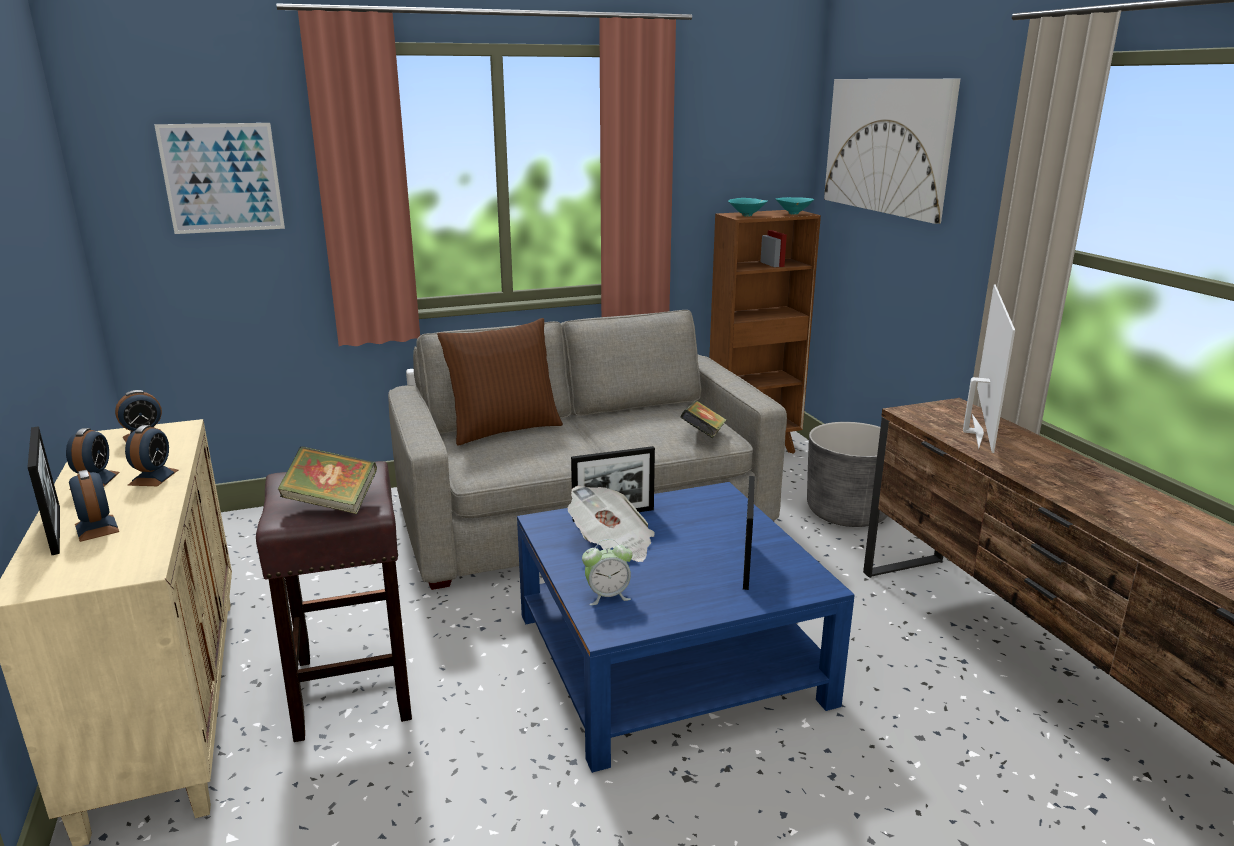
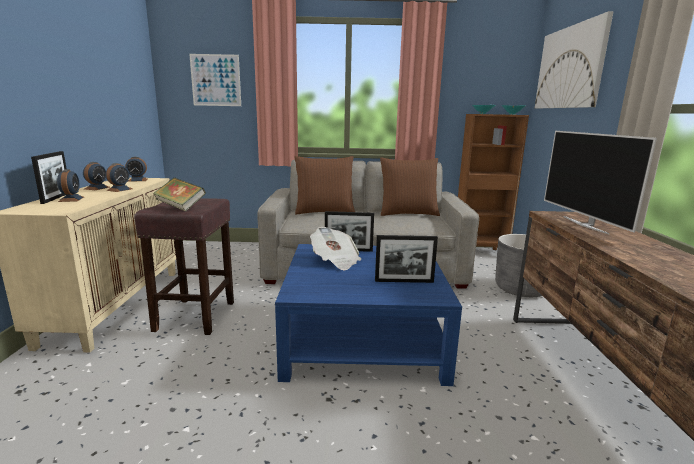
camera: 20 degrees right, 5 degrees down
alarm clock [582,539,632,605] -> none
book [681,401,726,438] -> none
picture frame [743,476,755,590] -> picture frame turned 60 degrees clockwise [375,235,438,283]
television [963,284,1015,453] -> television turned 135 degrees clockwise [544,131,657,234]
none -> brown pillow [380,158,440,216]

